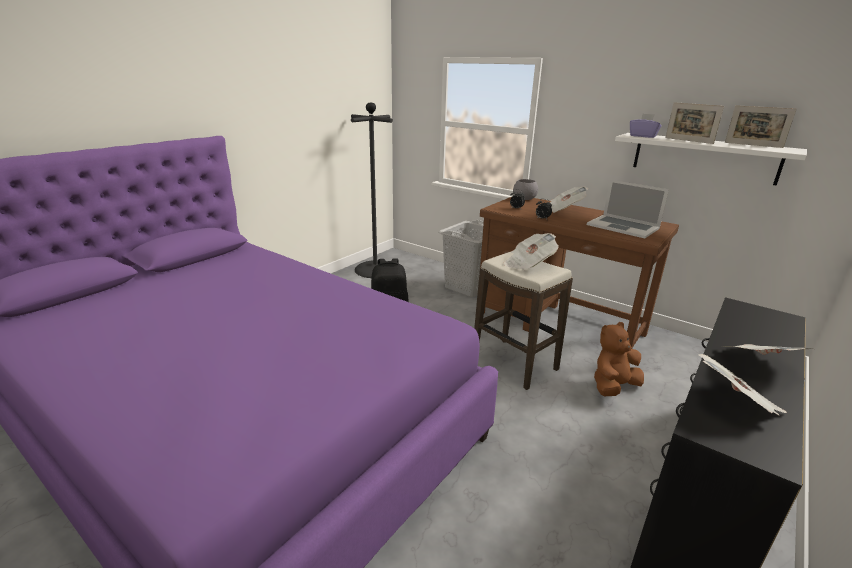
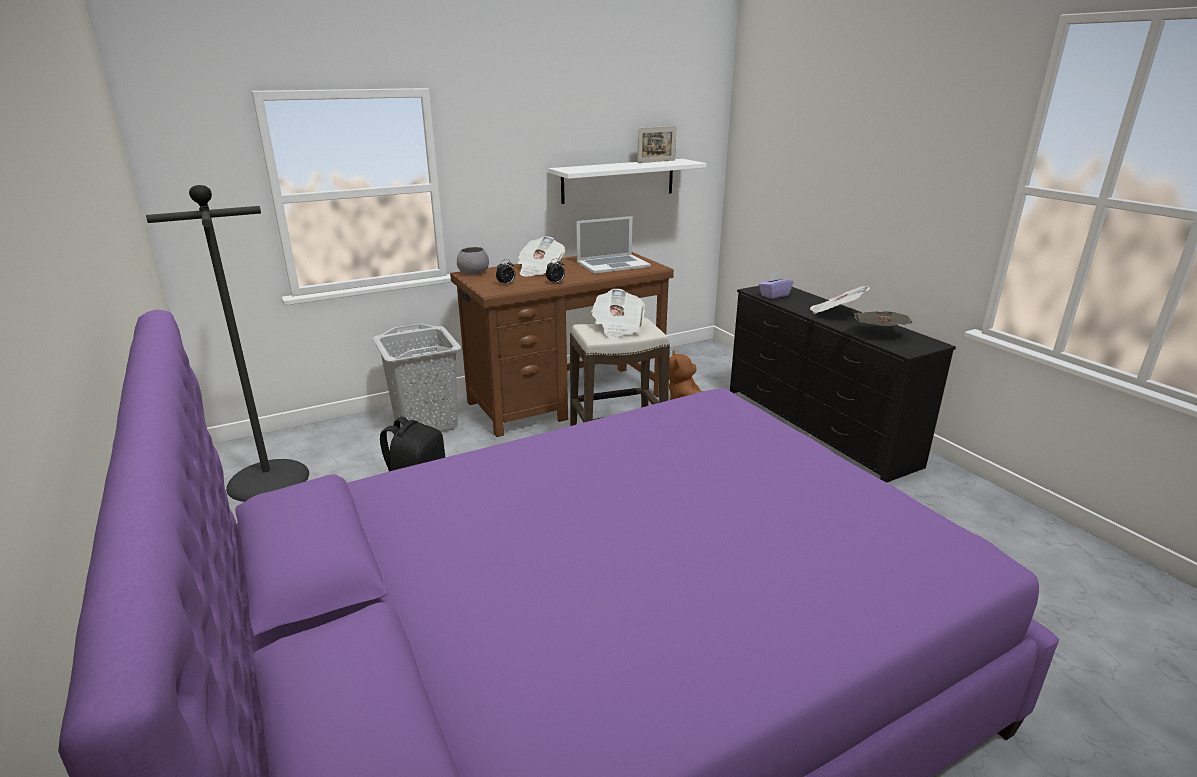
camera: 65 degrees left, 0 degrees up
purple tissue box [630,114,662,138] -> purple tissue box moved to [759,272,793,299]
picture frame [666,102,724,144] -> none

